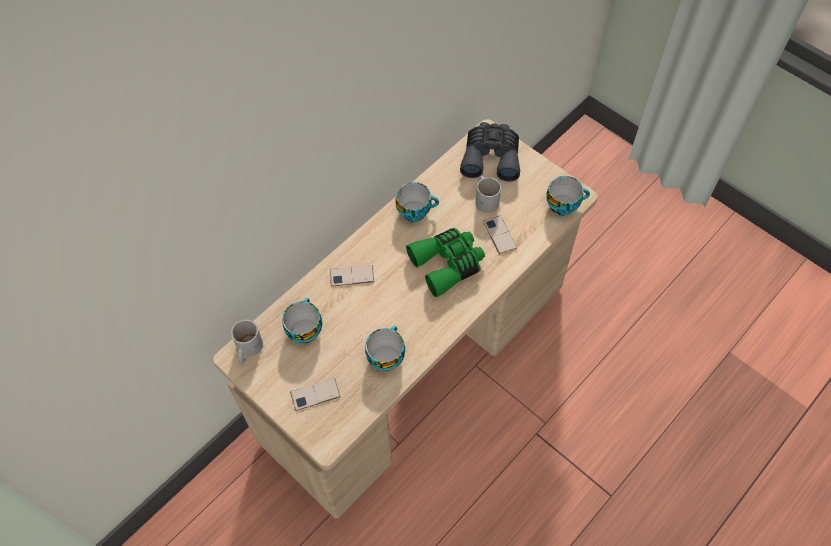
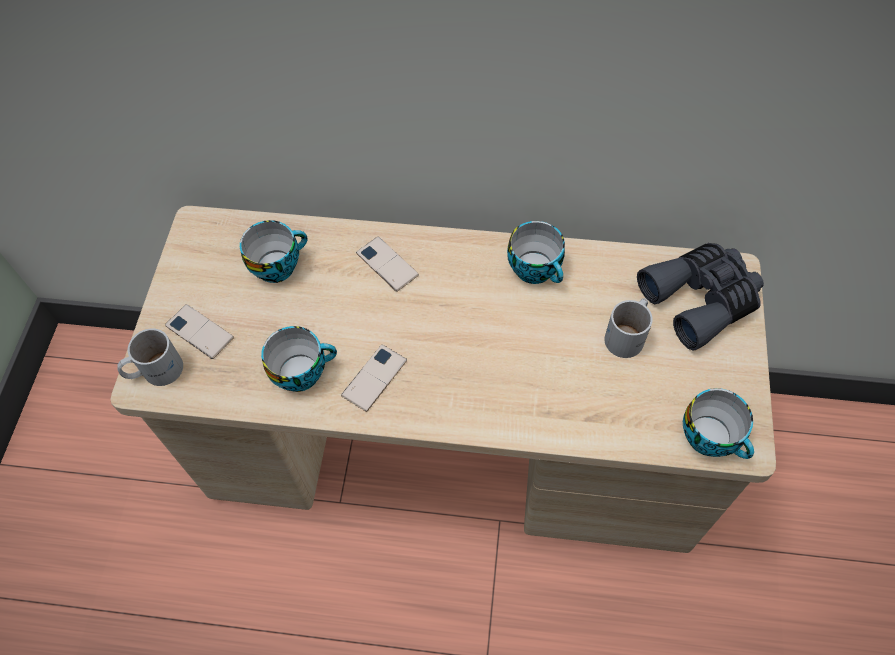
camera: 55 degrees right, 0 degrees up
white mug [231,320,263,363] -> white mug moved to [117,328,183,386]
green binoculars [406,228,485,297] -> none
phone [483,216,517,254] -> phone moved to [341,344,407,412]

